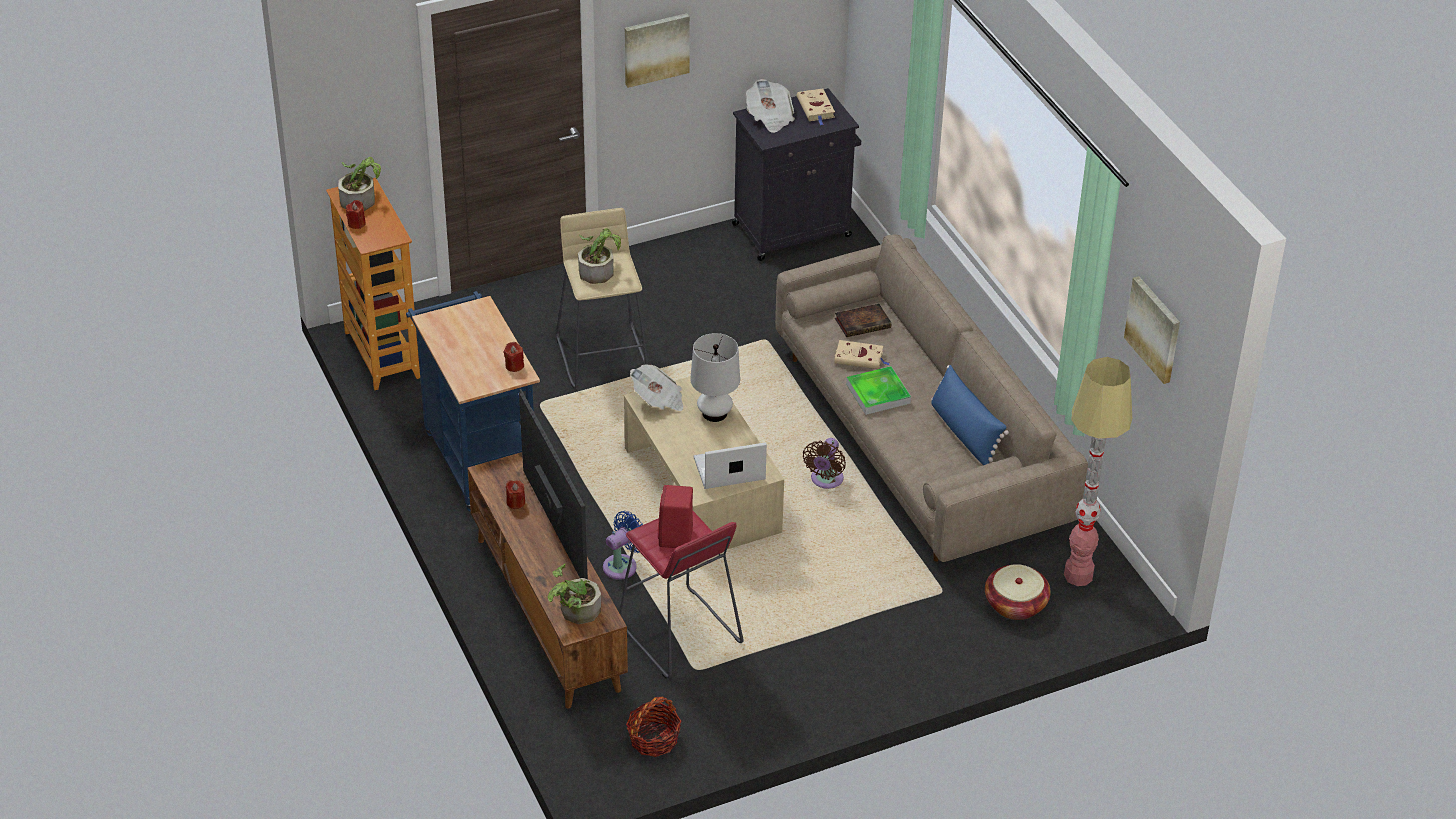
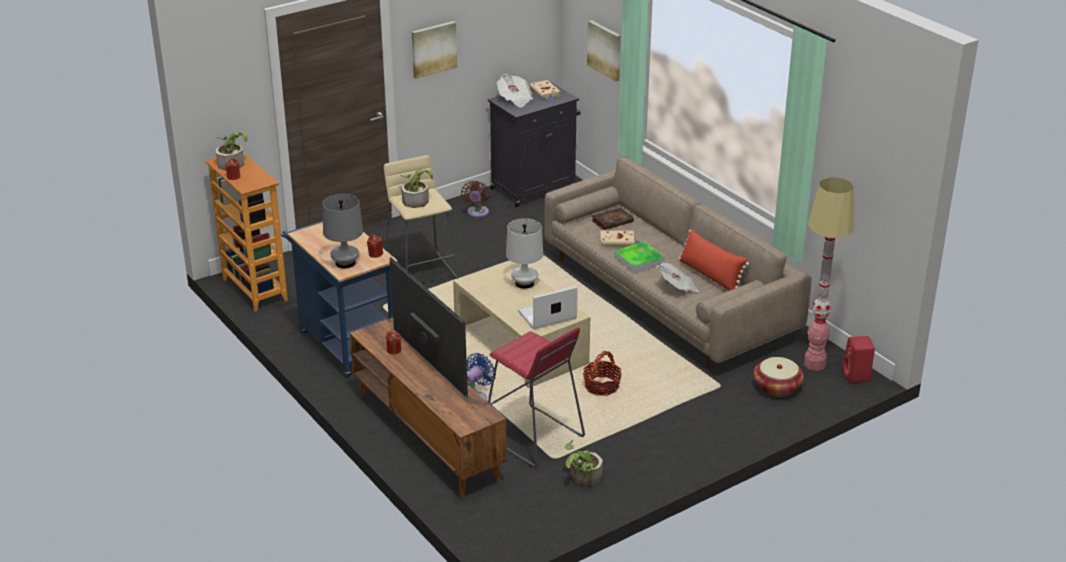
camera: 10 degrees left, 10 degrees down
potted plant [548,564,601,624] -> potted plant moved to [565,440,603,486]
basket [626,697,682,757] -> basket moved to [583,351,622,396]
newspaper [630,365,683,411] -> newspaper moved to [657,263,699,292]
red speaker [658,485,693,548] -> red speaker moved to [843,336,875,383]
brown fan [803,438,846,489] -> brown fan moved to [461,181,491,217]
blue pillow [931,365,1009,465] -> red pillow [679,229,749,291]
picture [1124,276,1180,384] -> picture moved to [587,20,621,82]
none -> grey table lamp [323,194,363,268]

